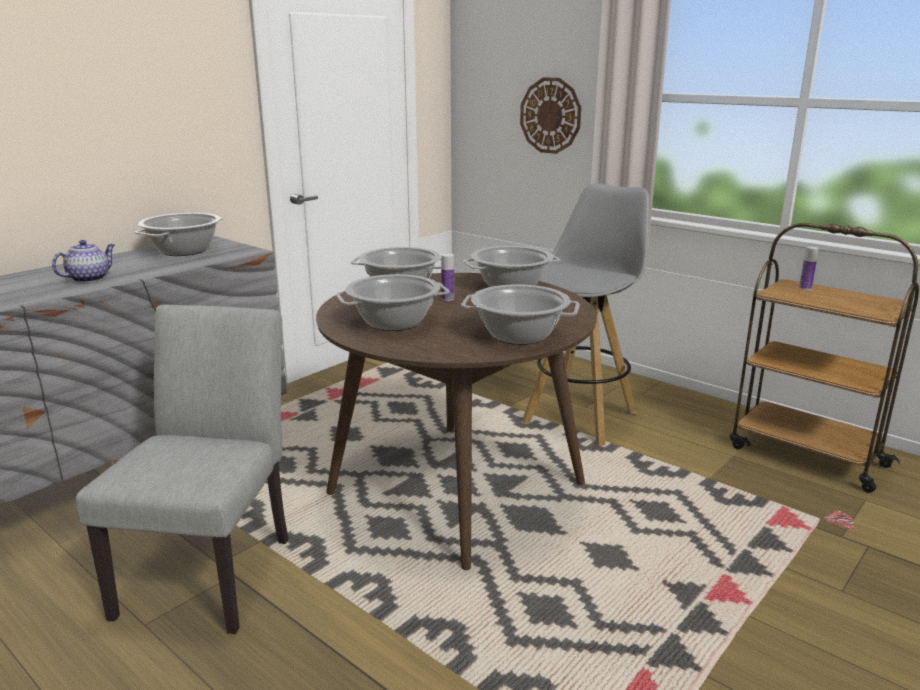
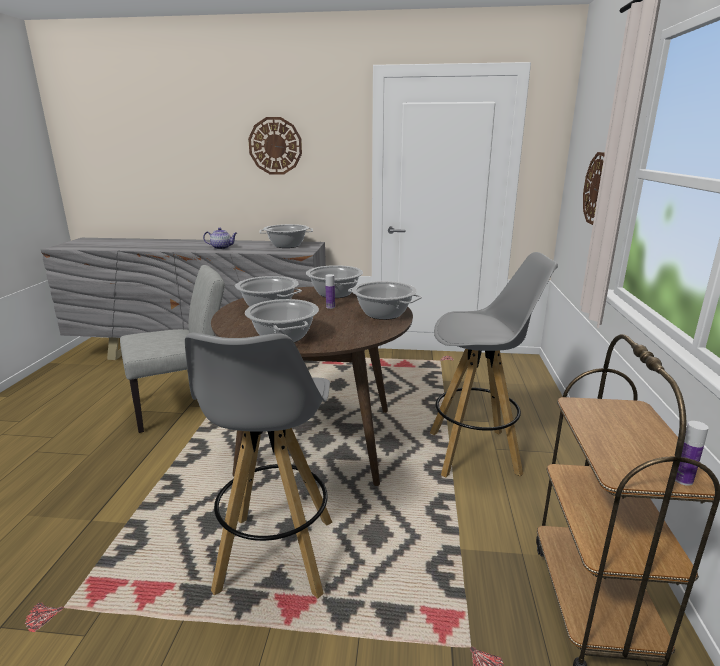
camera: 55 degrees right, 0 degrees up
bottle [799,247,818,290] -> bottle moved to [675,421,709,486]
none -> grey stool [185,332,332,598]
none -> wall clock [248,117,302,175]

